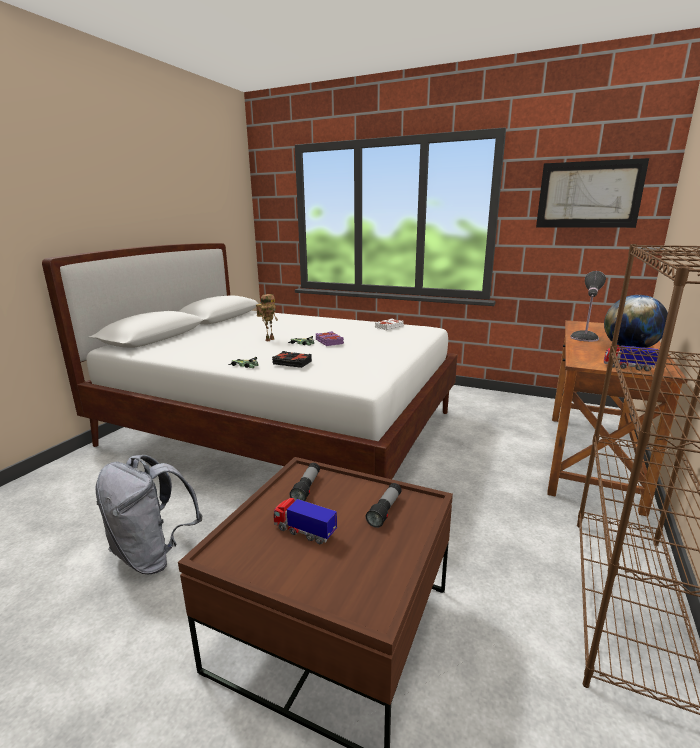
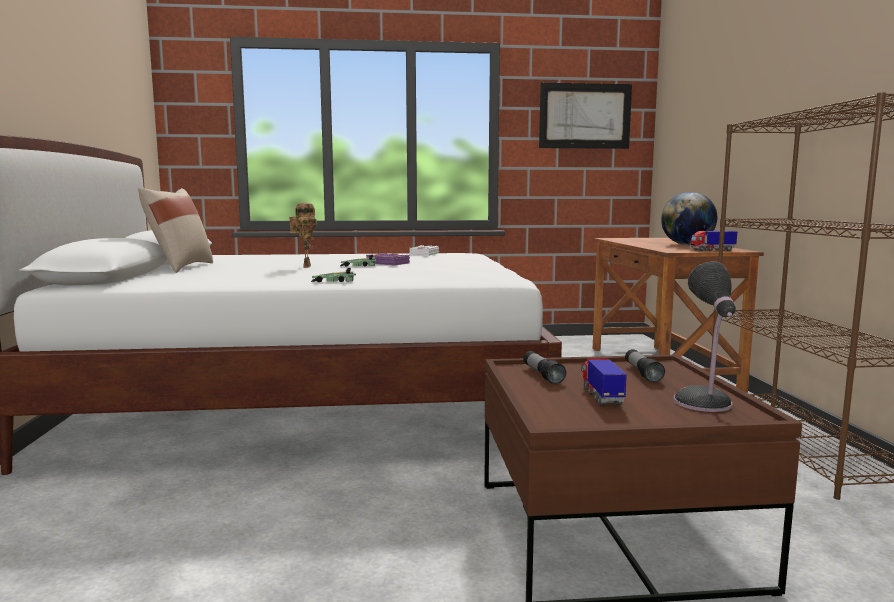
camera: 30 degrees left, 10 degrees down
grey backpack [96,455,202,575] -> none
black book [272,351,312,368] -> none
toy truck [273,498,337,544] -> toy truck turned 90 degrees clockwise [581,358,627,406]
table lamp [570,271,606,342] -> table lamp moved to [673,261,736,412]
none -> beige pillow [138,188,213,273]

